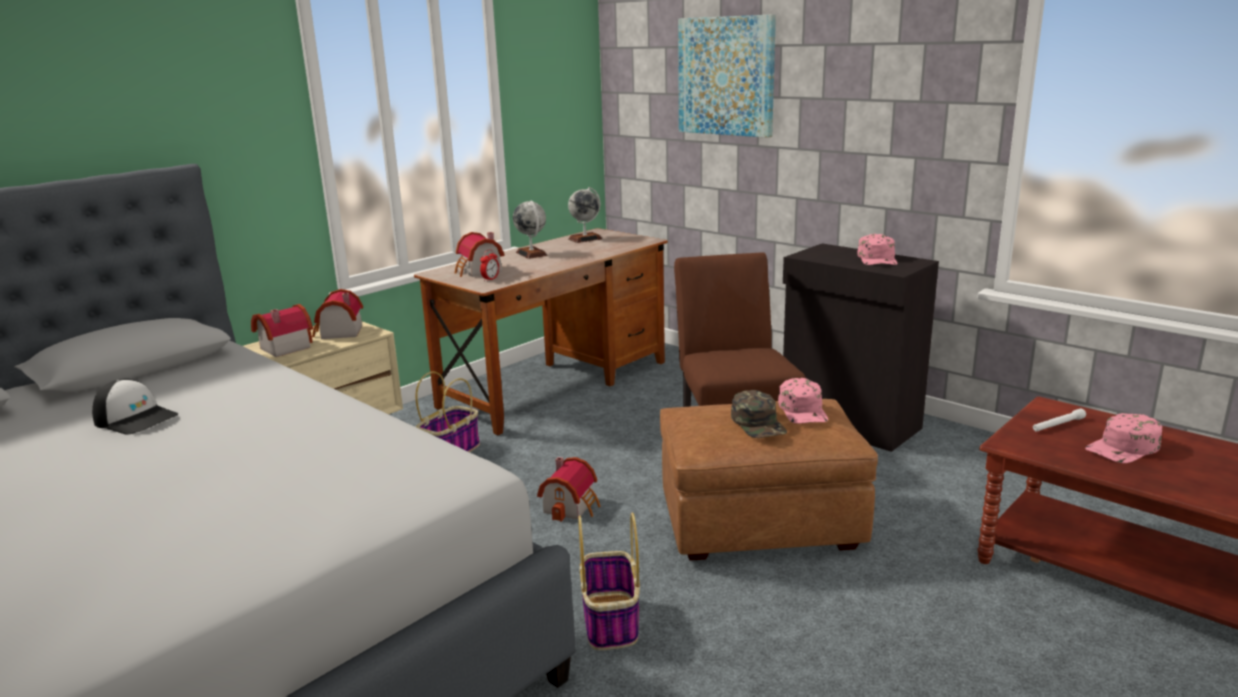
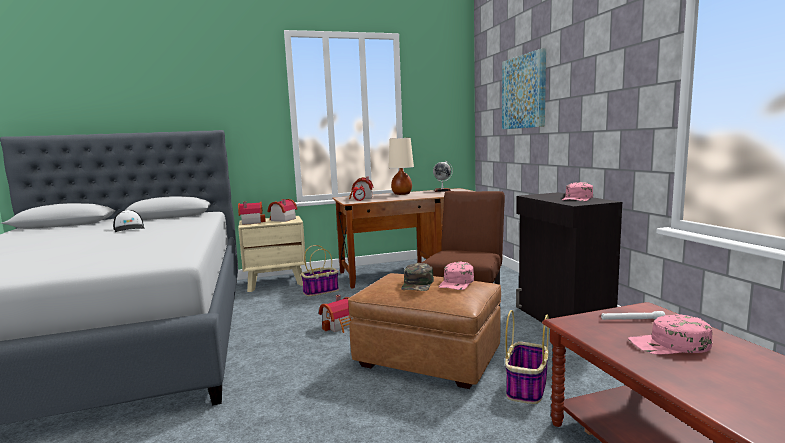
camera: 30 degrees right, 10 degrees down
globe [513,201,547,259] -> beige table lamp [388,138,414,195]
basket [578,512,640,650] -> basket moved to [505,310,549,404]

